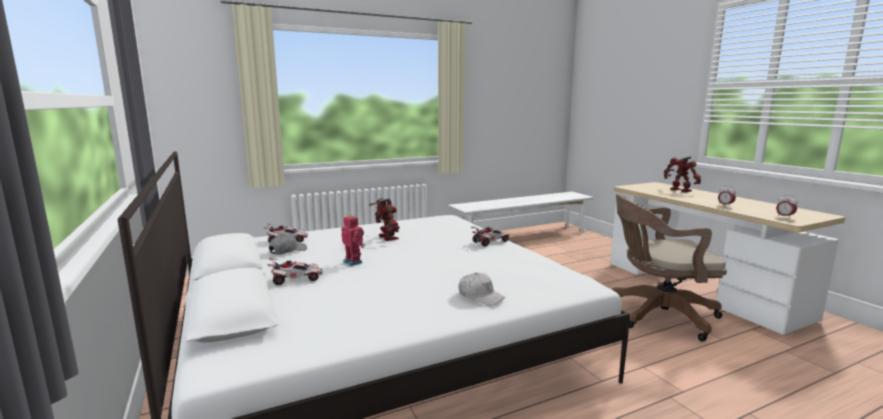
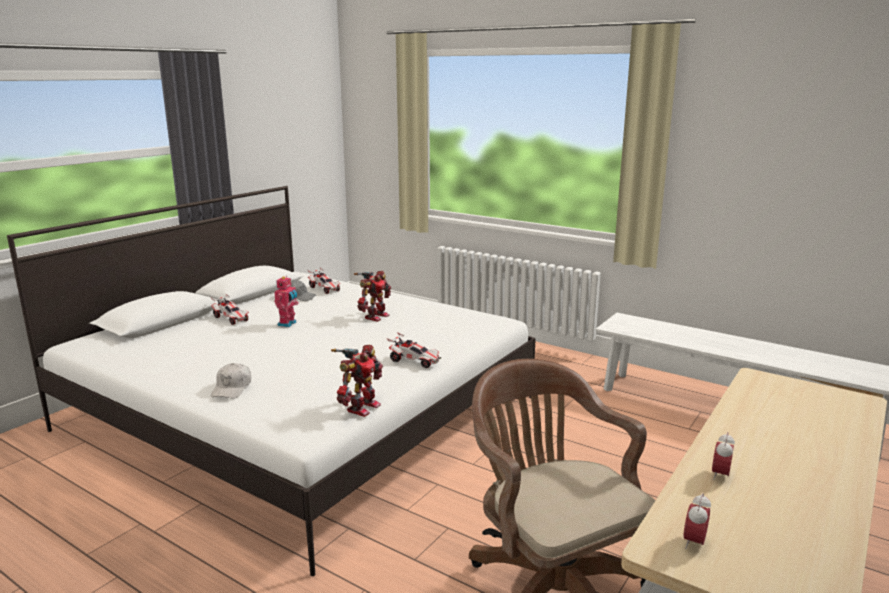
camera: 60 degrees right, 5 degrees up
toy robot [664,156,701,192] -> toy robot moved to [331,344,383,417]

